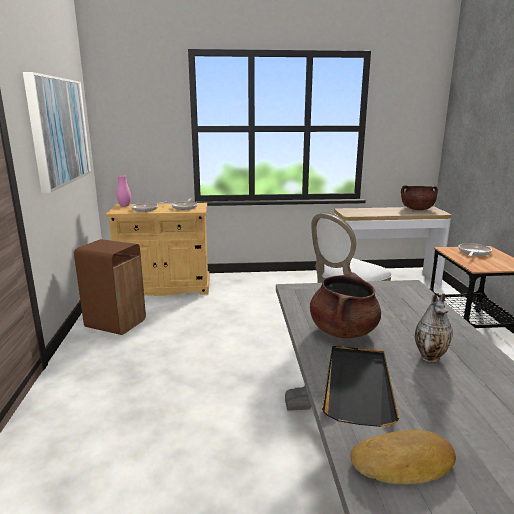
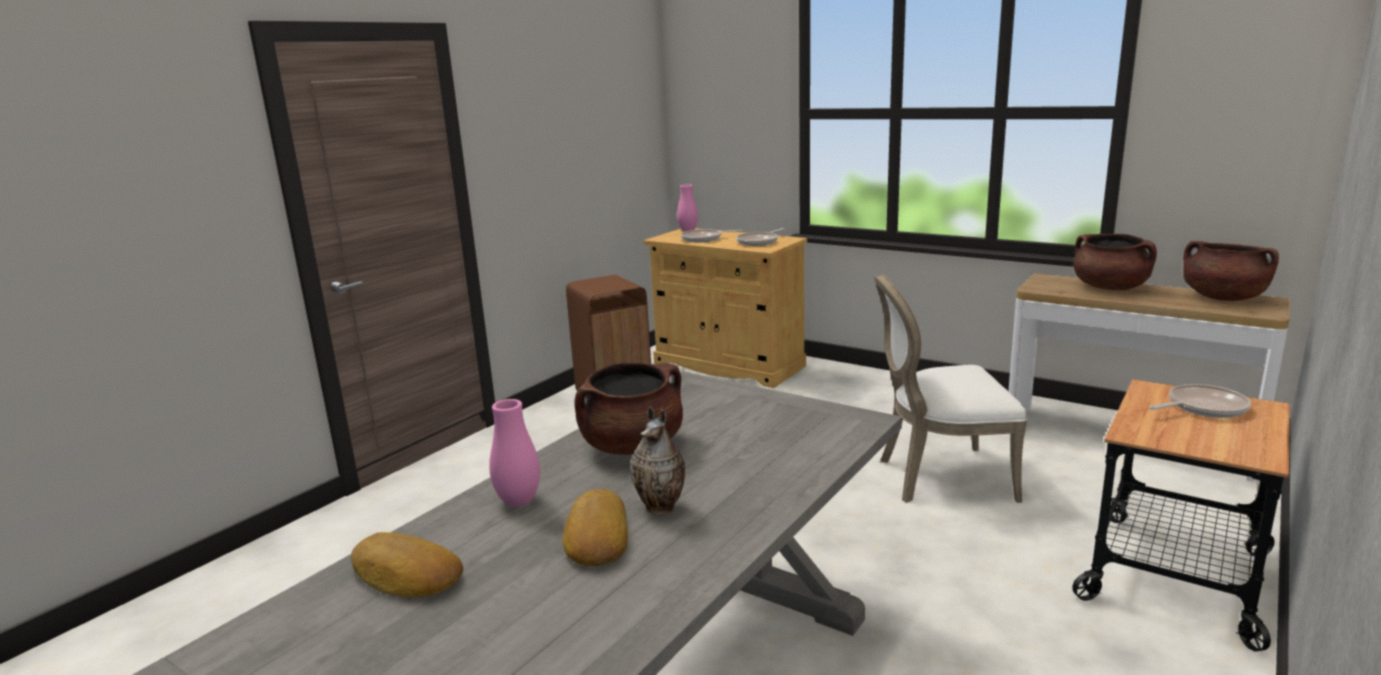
camera: 40 degrees right, 0 degrees up
picture [23,72,92,193] -> none
black tray [322,346,399,427] -> pink vase [489,399,540,507]
none -> bread [562,489,628,566]
none -> brown cooking pot [1073,234,1157,290]

